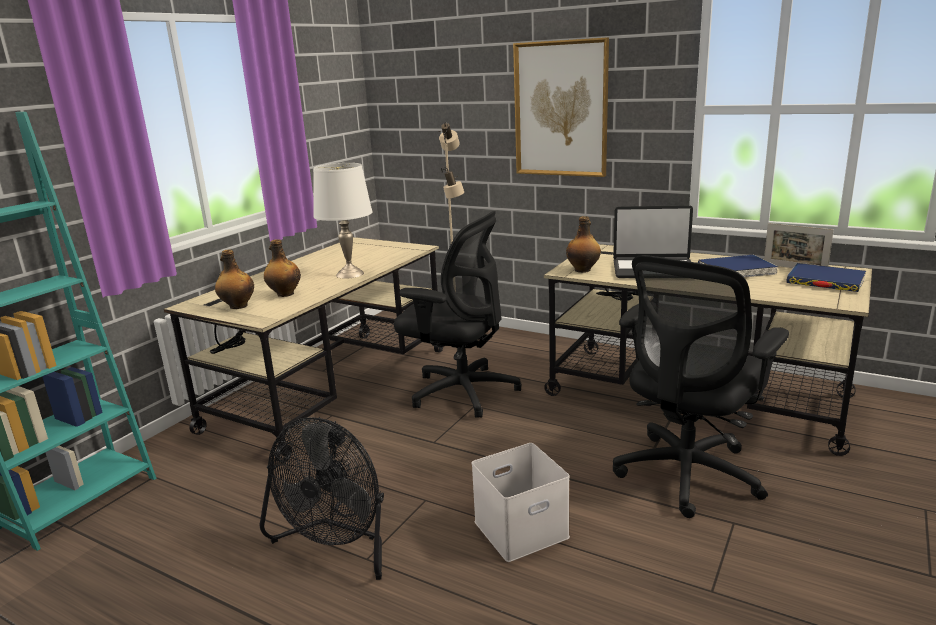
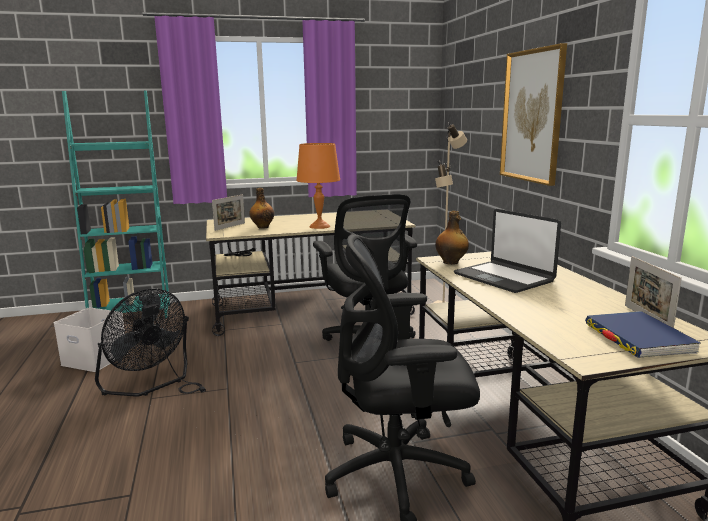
camera: 45 degrees right, 5 degrees down
bottle [215,250,254,309] -> picture frame [212,194,245,231]
black fan [260,417,384,580] -> black fan turned 60 degrees clockwise [95,289,206,397]
white table lamp [313,163,372,279] -> orange table lamp [296,143,340,229]
white storage box [472,443,570,562] -> white storage box moved to [54,308,128,372]
blue book [698,255,778,277] -> none

